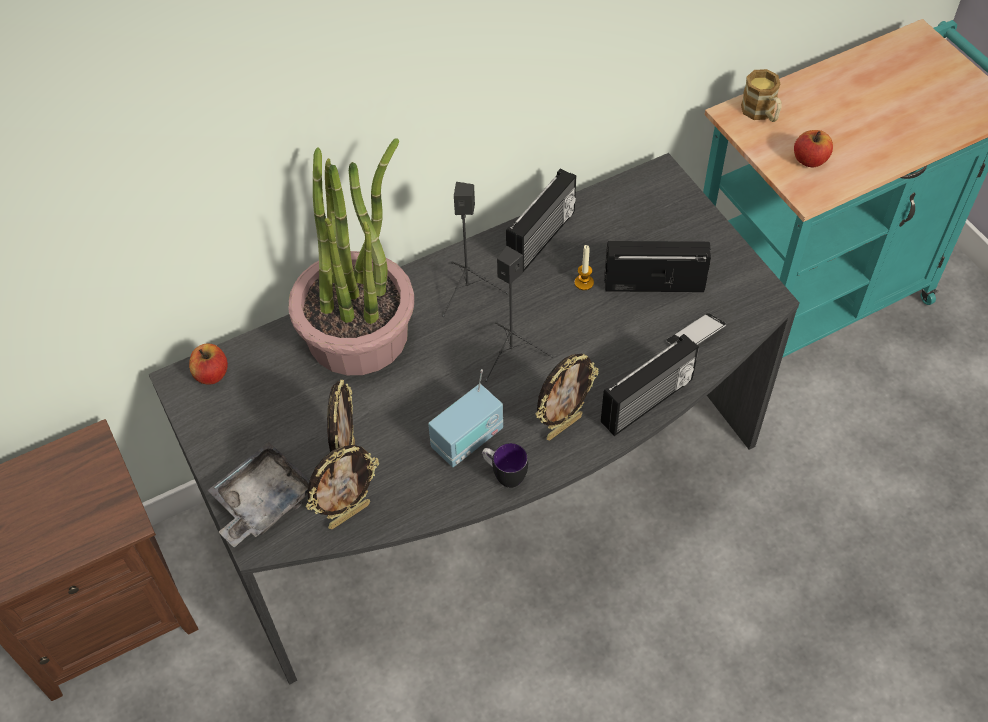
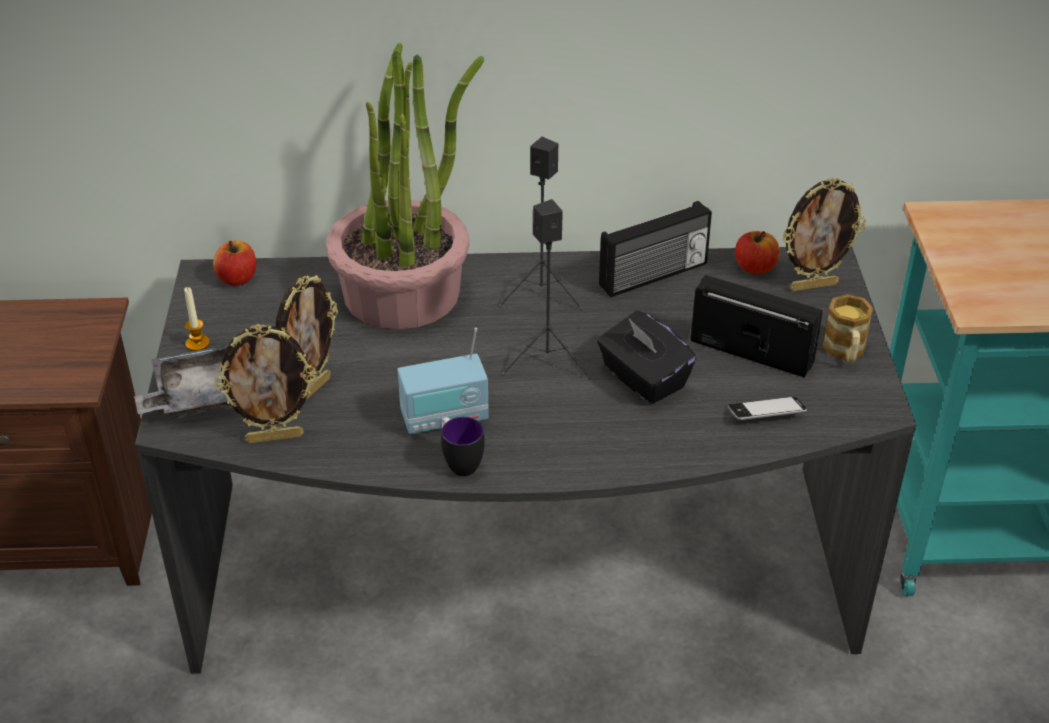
camera: 25 degrees right, 15 degrees down
picture frame [535,354,598,440] -> picture frame moved to [782,177,866,291]
candle [575,245,594,290] -> candle moved to [184,287,210,351]
radio [601,334,699,436] -> none
mug [741,69,782,122] -> mug moved to [822,294,874,363]
apple [794,130,833,167] -> apple moved to [735,231,780,274]
none -> black tissue box [597,311,696,404]

